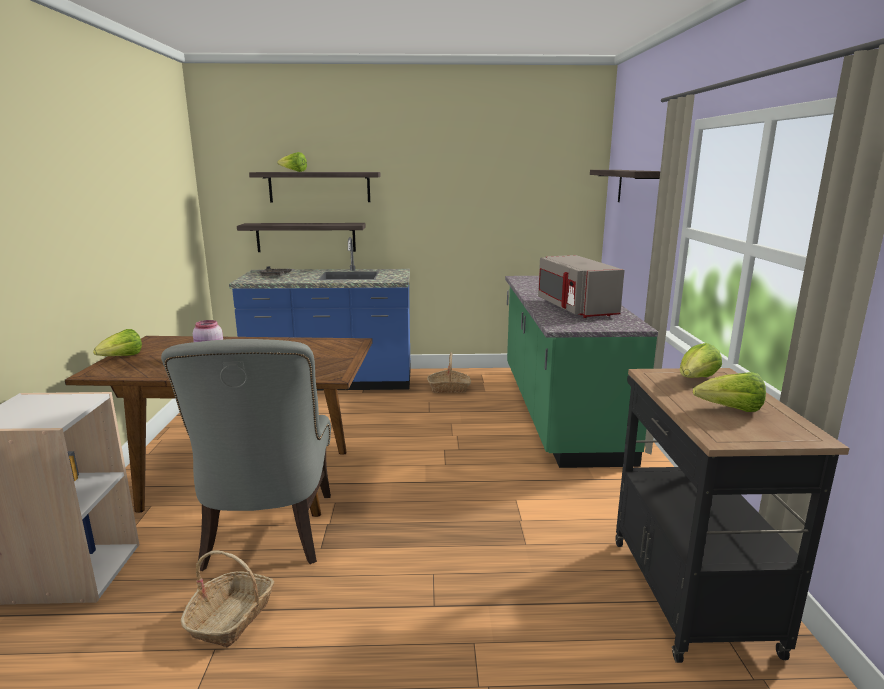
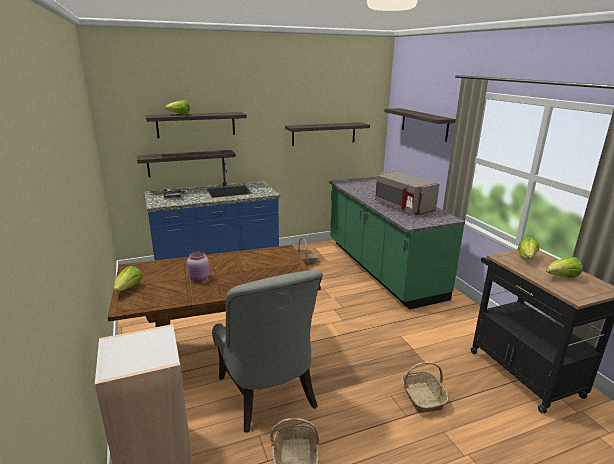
camera: 20 degrees left, 5 degrees up
none -> shelf [285,122,370,146]
none -> basket [401,362,449,413]

